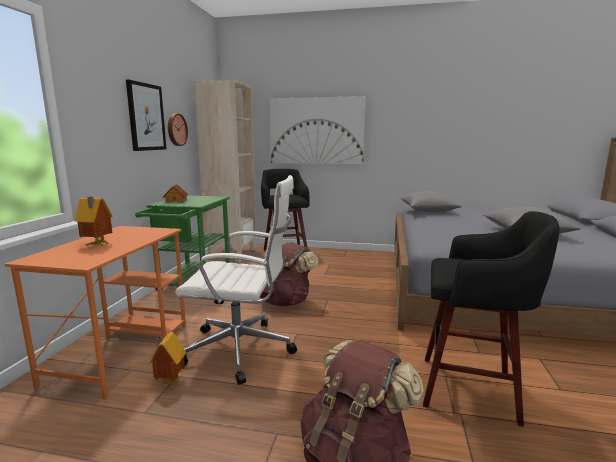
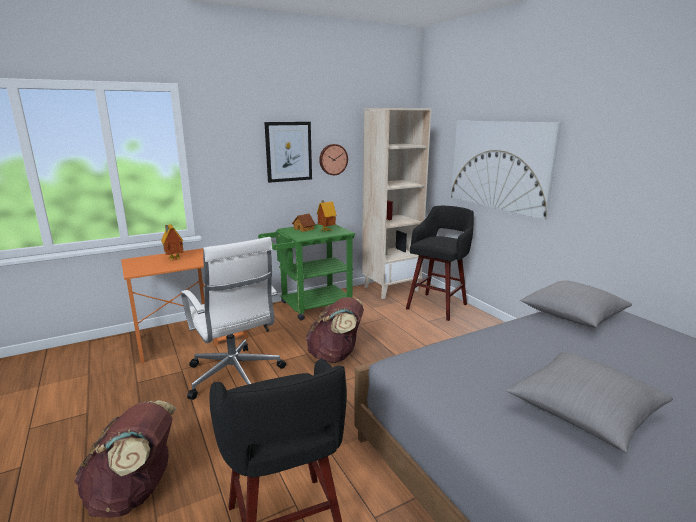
camera: 50 degrees right, 5 degrees up
toy house [150,332,186,389] -> toy house moved to [317,201,336,232]

